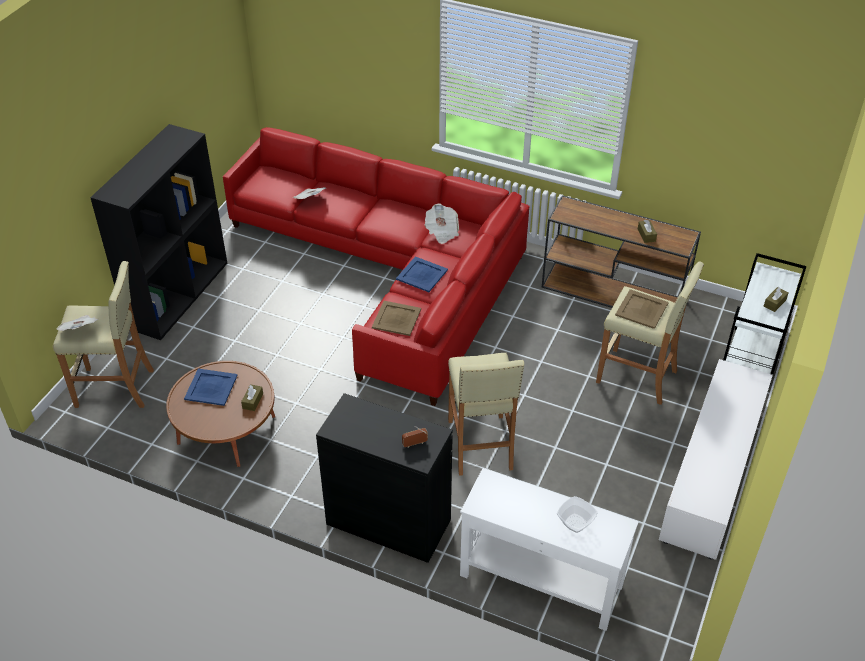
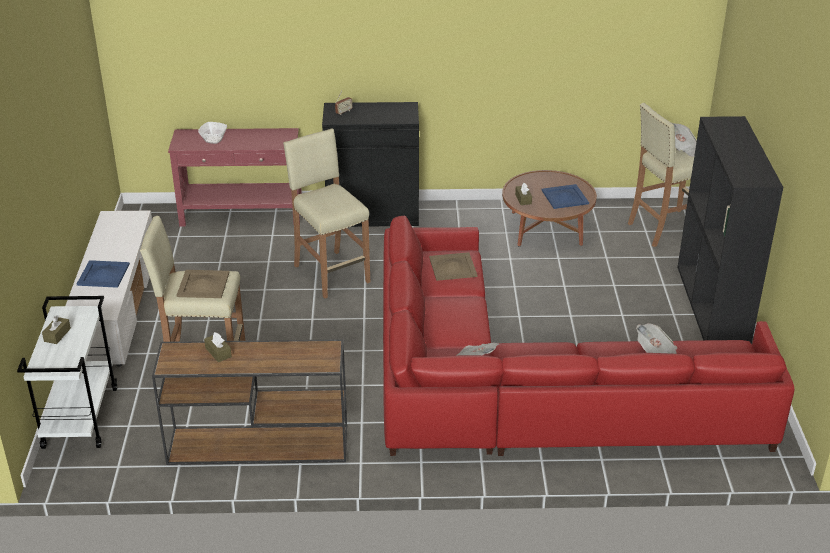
camera: 155 degrees right, 10 degrees down
blue tray [396,256,448,292] -> blue tray moved to [77,260,130,288]
white console table [460,468,639,631] -> red console table [168,128,302,226]

